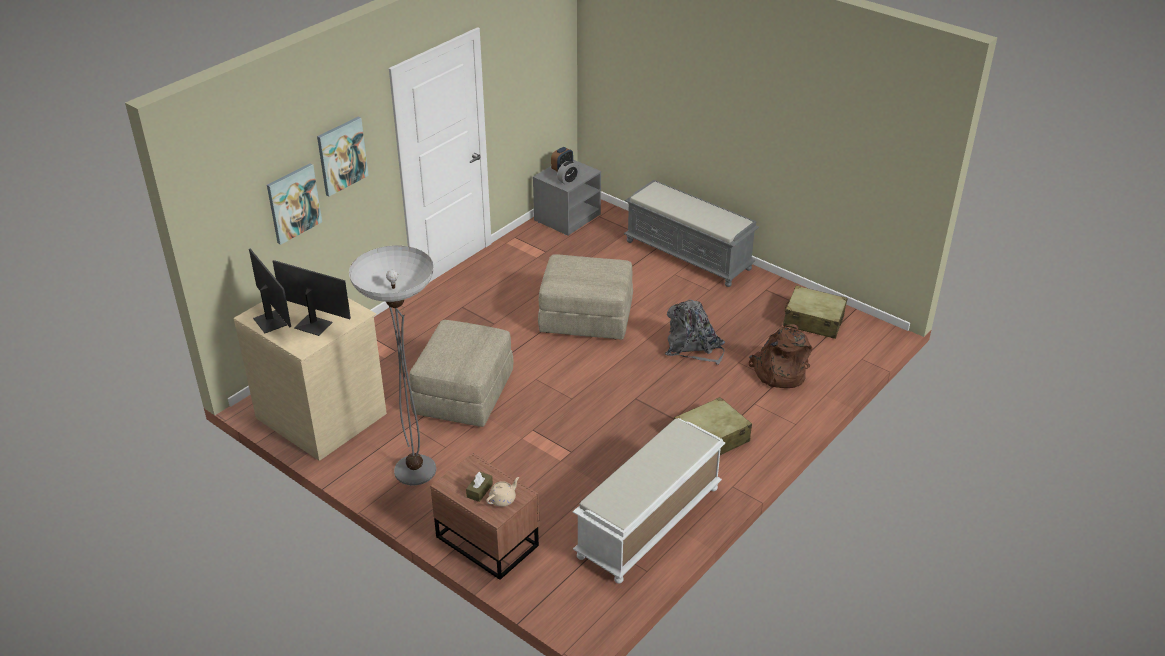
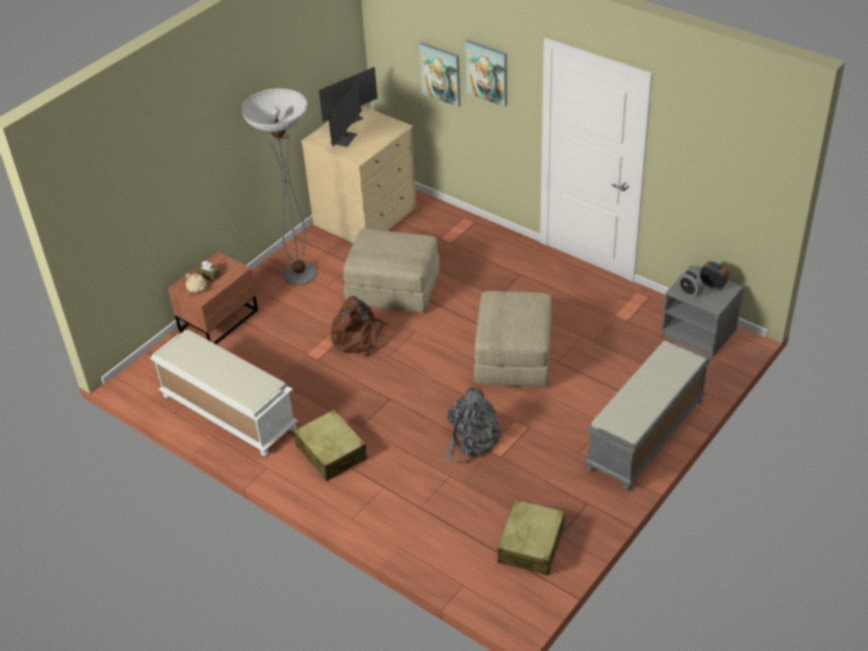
camera: 90 degrees right, 5 degrees up
brown backpack [749,324,813,388] -> brown backpack moved to [330,296,388,356]

